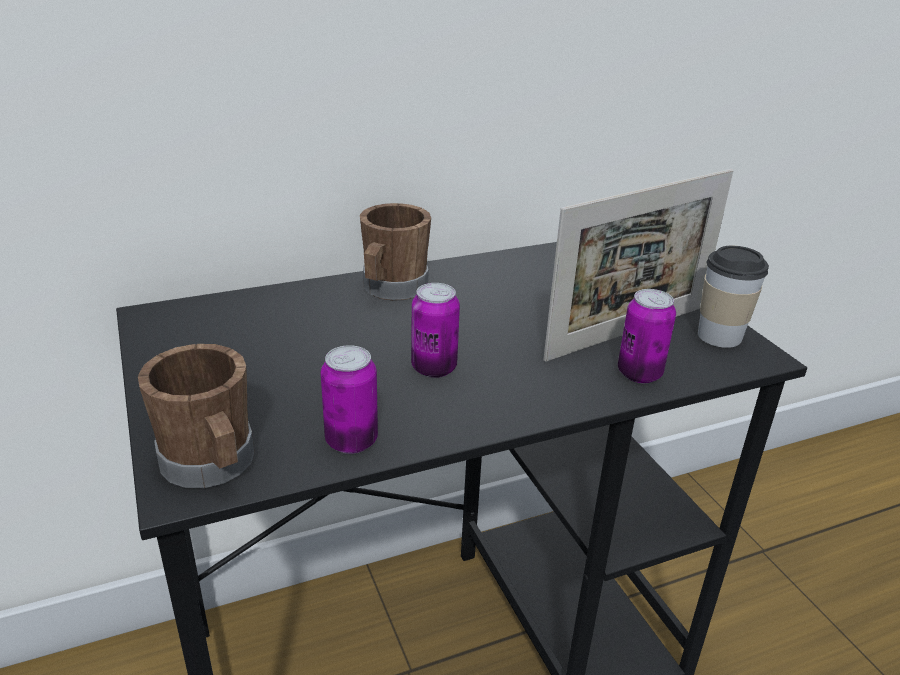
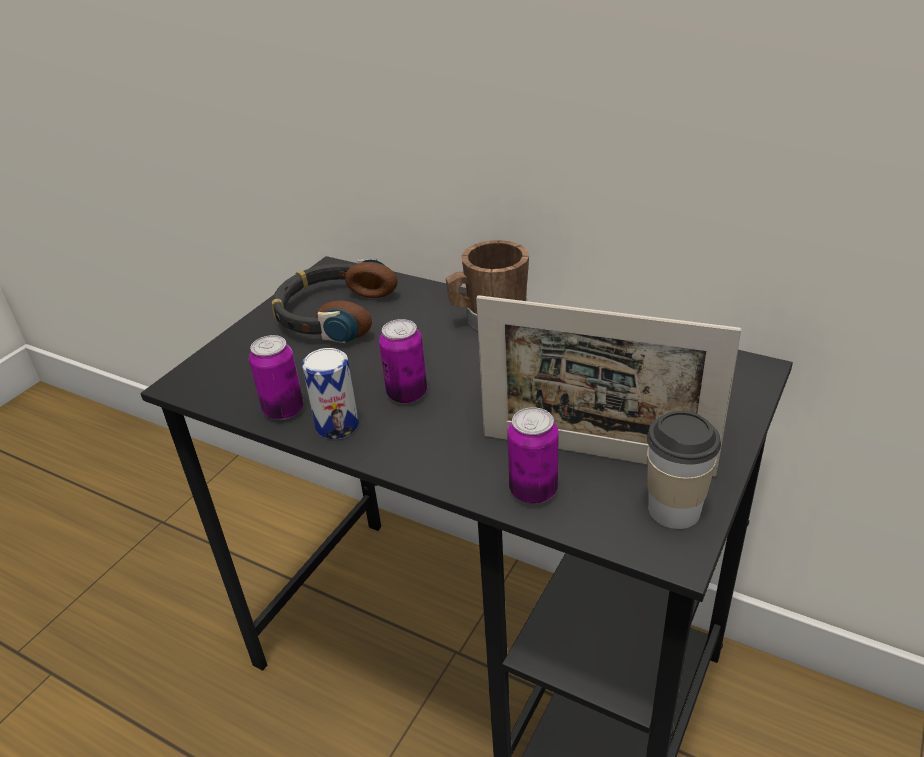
camera: 55 degrees right, 5 degrees up
brown mug [138,344,254,488] -> none
none -> headphones [271,259,398,343]
none -> can [302,348,359,439]

